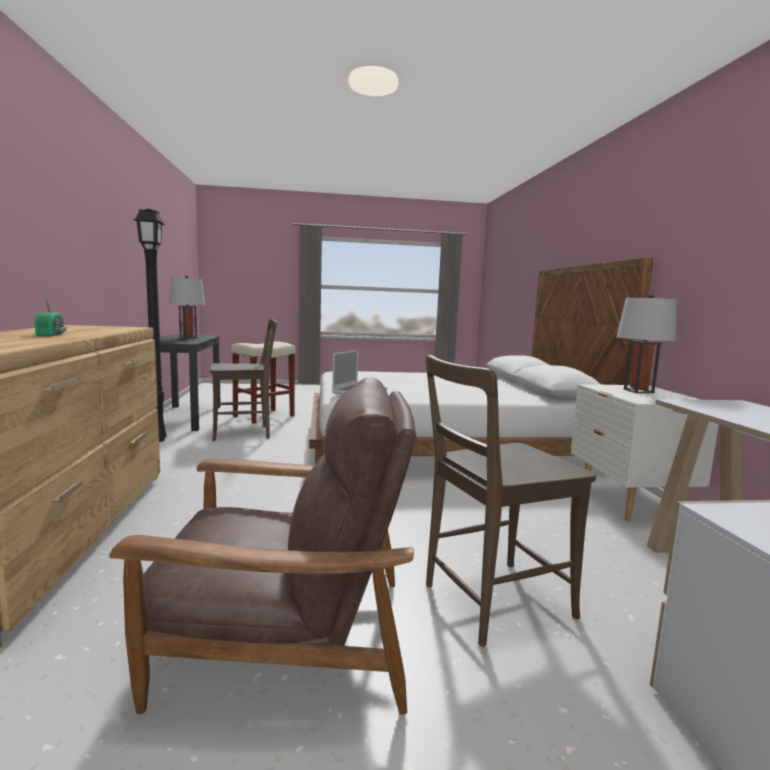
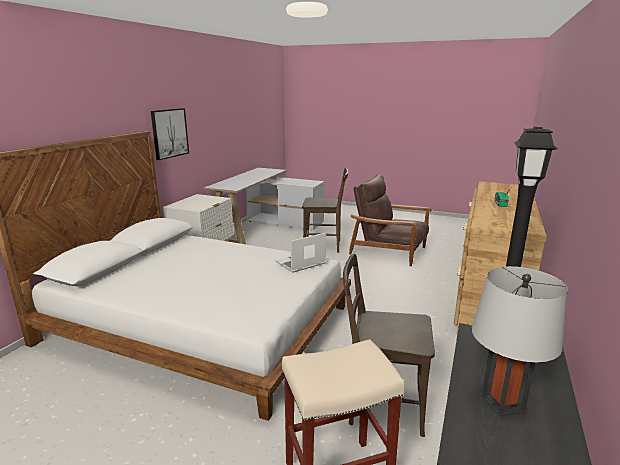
camera: 150 degrees left, 10 degrees up
grey table lamp [617,293,677,393] -> none
none -> picture [151,108,189,160]

